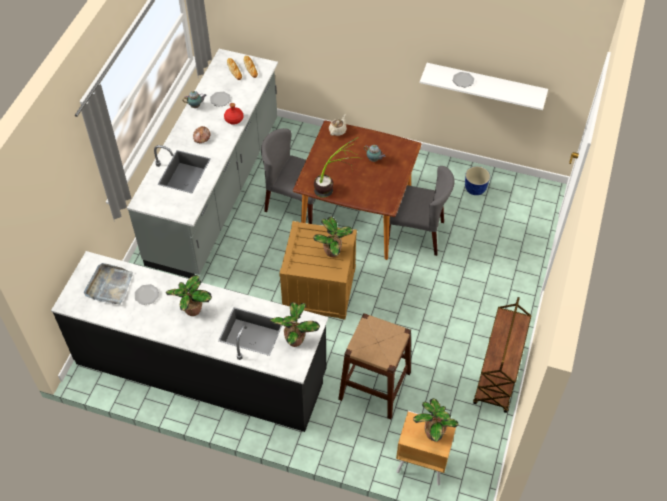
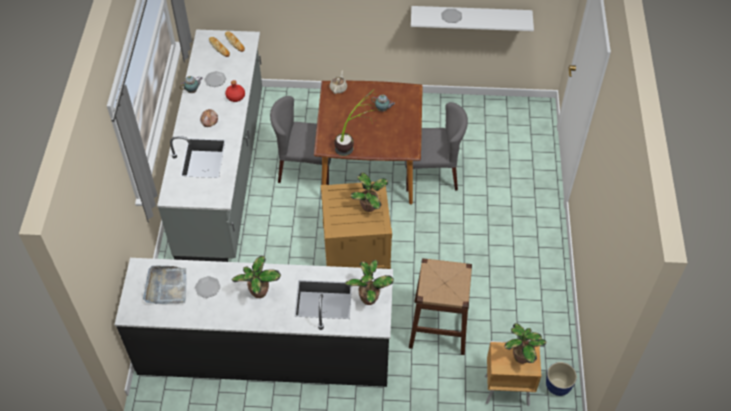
camera: 15 degrees left, 0 degrees up
planter [465,166,490,195] -> planter moved to [546,362,577,396]
brown cart [473,297,531,413] -> none

